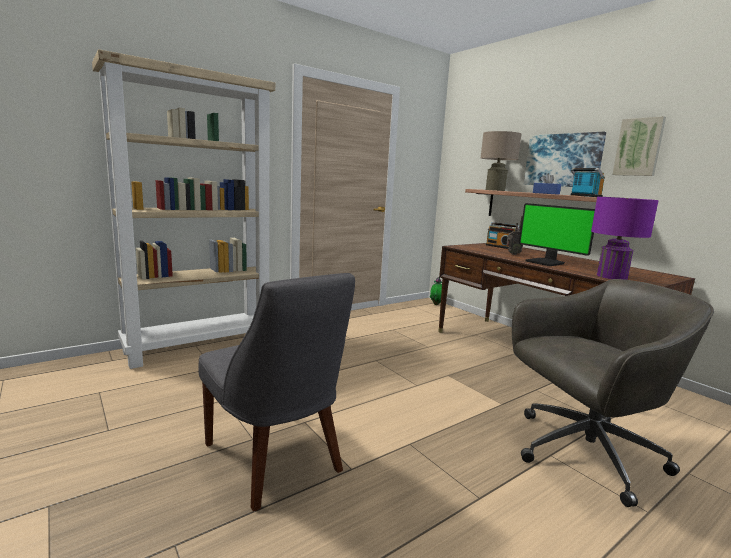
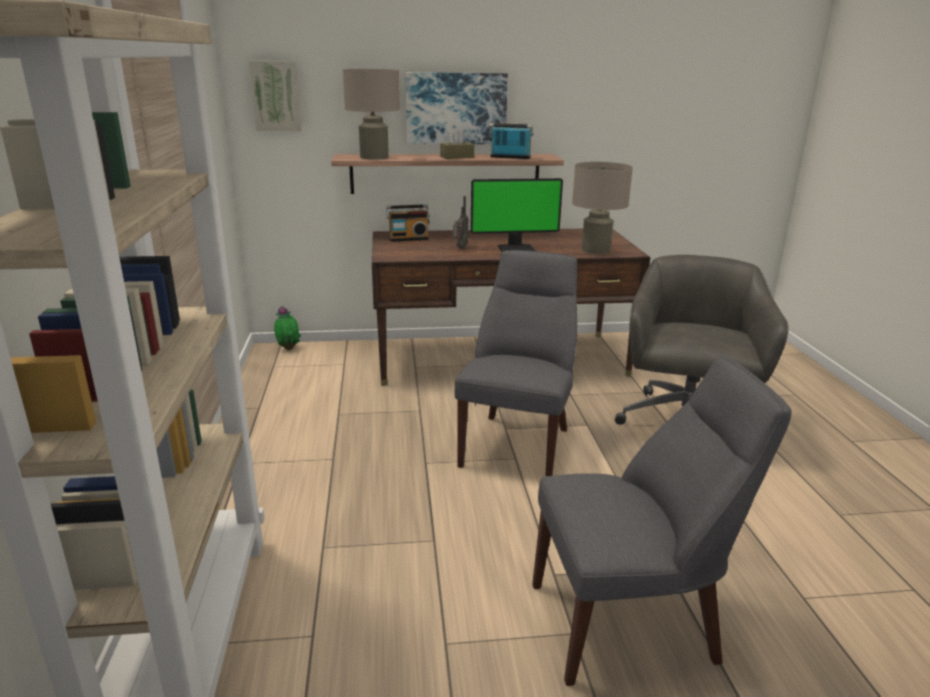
camera: 60 degrees left, 10 degrees up
blue tissue box [533,173,561,194] -> brown tissue box [440,130,474,159]
purple table lamp [591,197,659,280] -> beige table lamp [572,162,633,254]
picture [612,116,666,176] -> picture moved to [249,61,302,131]
none -> grey chair [455,250,577,476]

